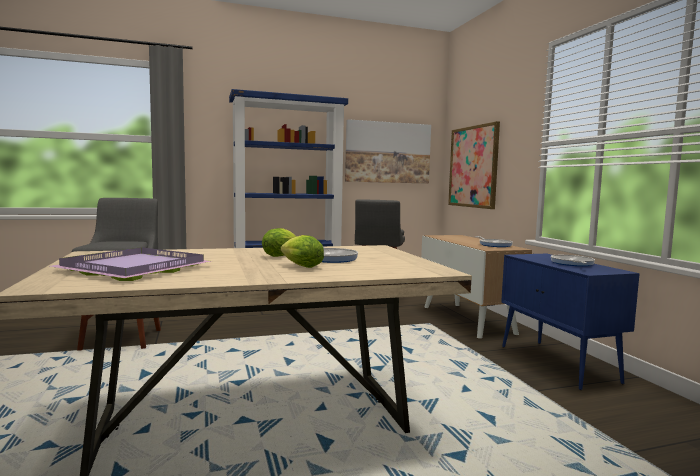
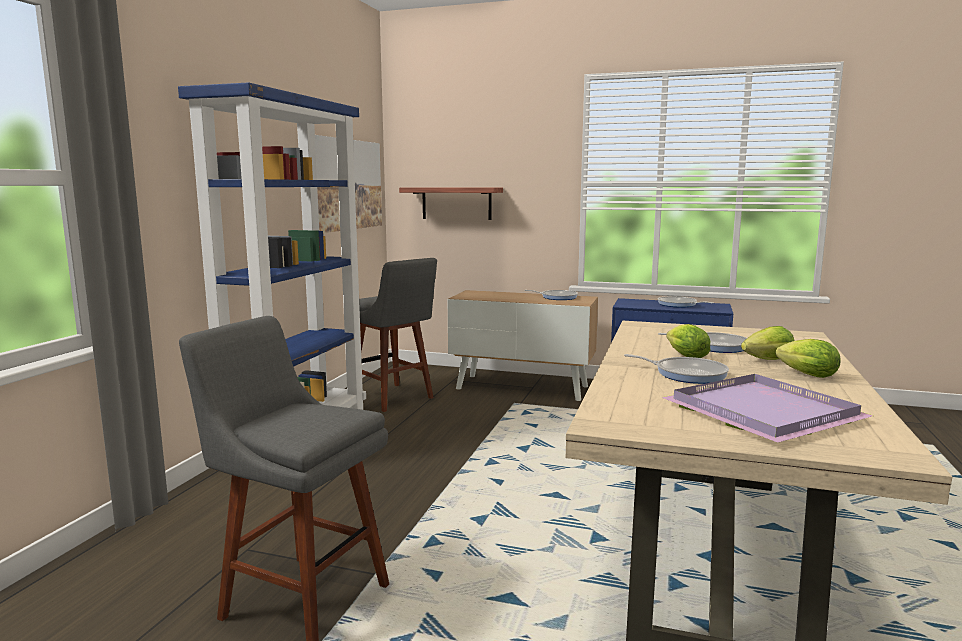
camera: 55 degrees left, 5 degrees up
picture [448,121,500,209] -> shelf [399,188,503,220]
none -> frying pan [624,354,729,384]
none -> lettuce [776,339,840,378]

